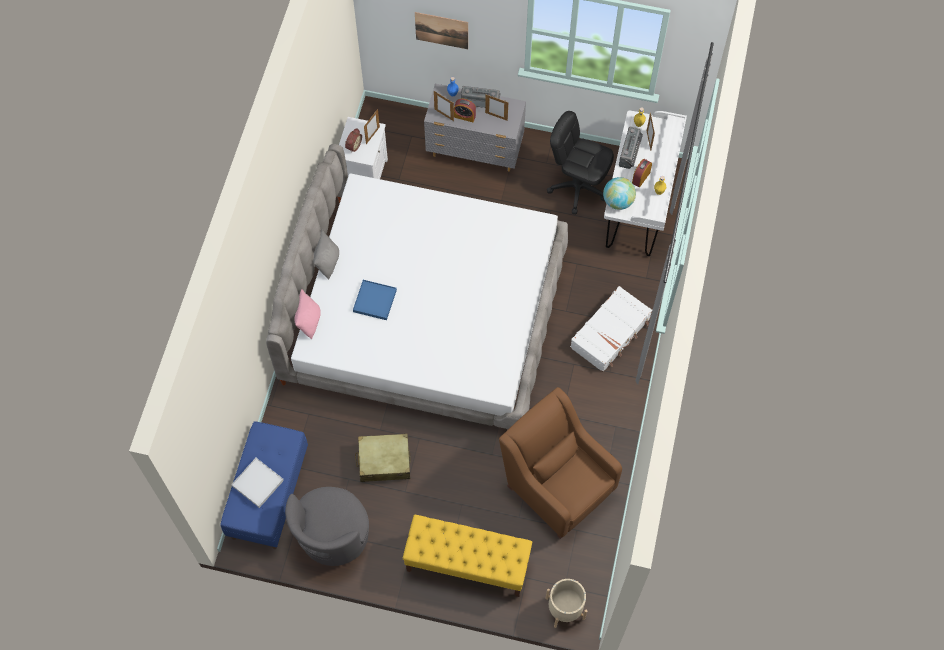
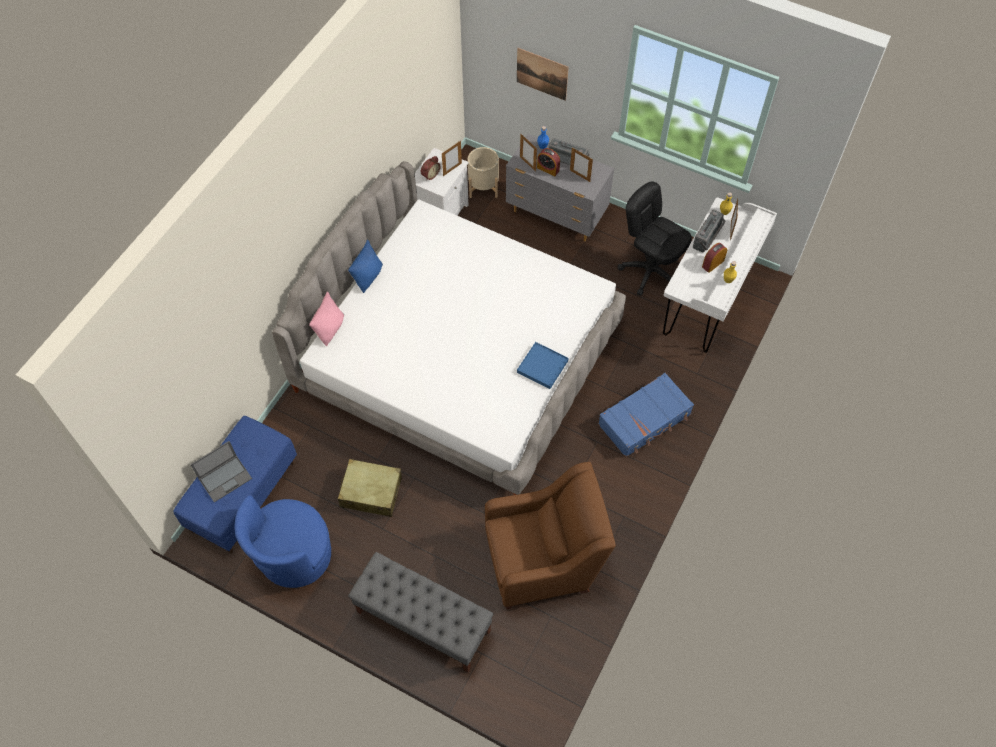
camera: 15 degrees right, 5 degrees down
white tray [231,458,284,508] -> laptop [190,441,252,502]
grey armchair [285,487,369,566] -> blue armchair [235,495,331,588]
grey pillow [313,230,339,279] -> blue pillow [348,240,383,293]
blue tray [353,280,397,320] -> blue tray moved to [517,342,569,389]
yellow bench [402,515,532,597] -> grey bench [348,552,493,672]
brown armchair [499,387,622,539] -> brown armchair turned 105 degrees clockwise [485,462,616,610]
beige planter [545,579,587,628] -> beige planter moved to [468,147,499,198]
white suitcase [570,286,652,372] -> blue suitcase [598,373,694,457]
globe [603,177,636,210] -> none

